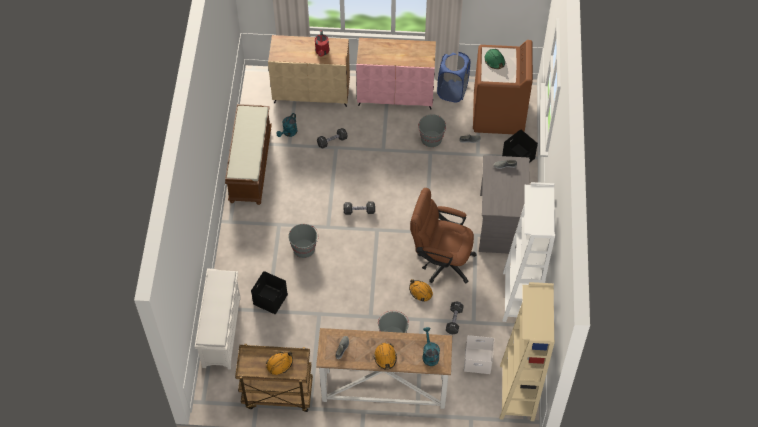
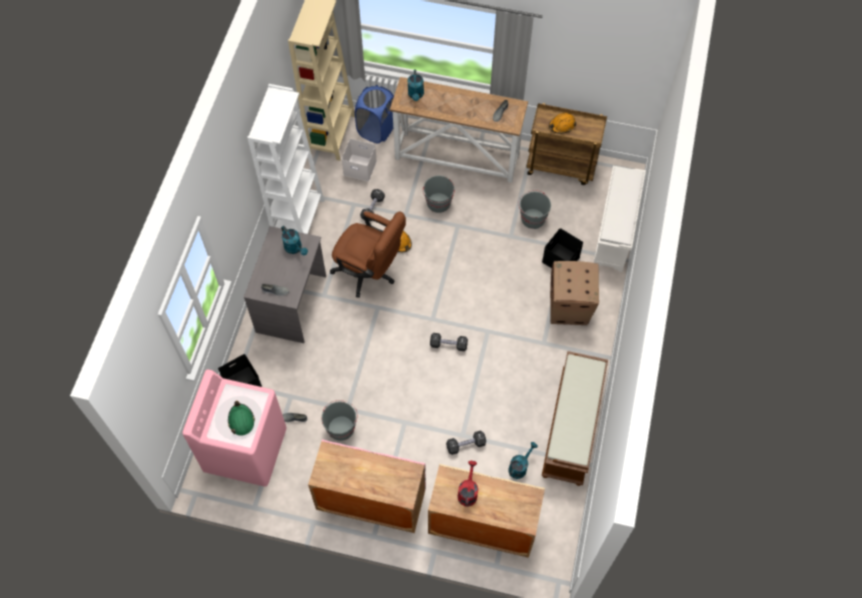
camera: 170 degrees left, 5 degrees up
grey bucket [288,224,319,258] -> grey bucket moved to [518,190,551,229]
orange hard hat [374,343,397,369] -> none
blue laundry basket [437,52,470,102] -> blue laundry basket moved to [355,85,394,144]
brown washing machine [473,40,533,134] -> pink washing machine [182,369,286,487]
none -> turquoise watering can [281,226,308,255]
none -> cardboard box [550,261,599,325]

